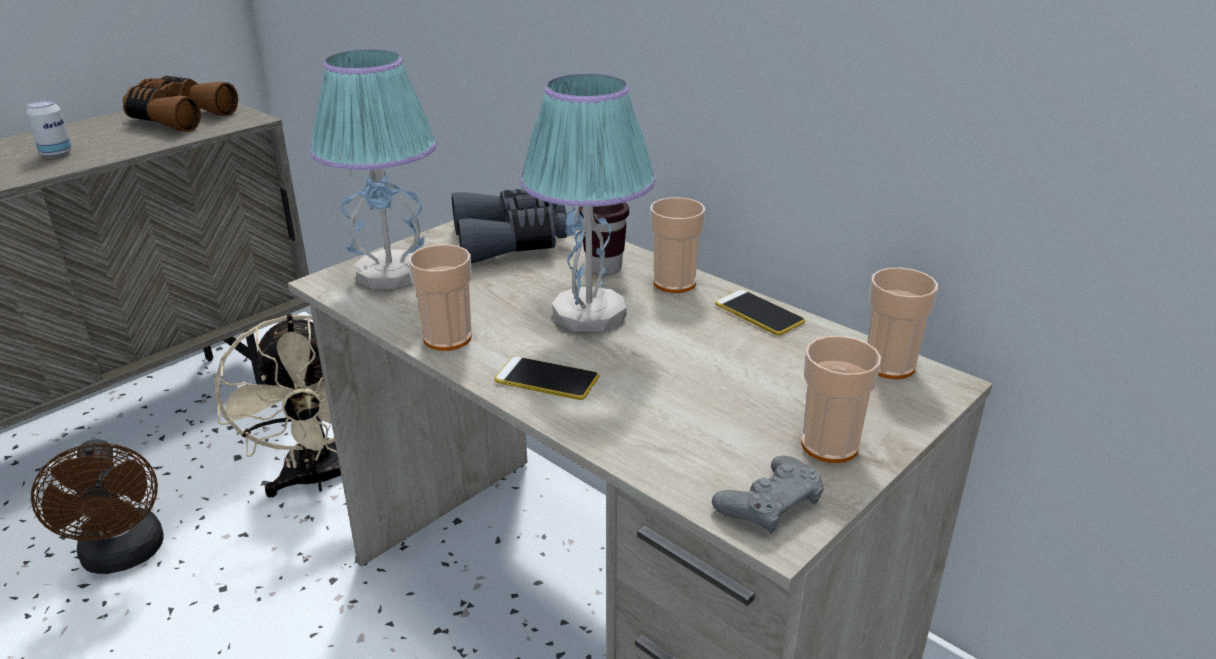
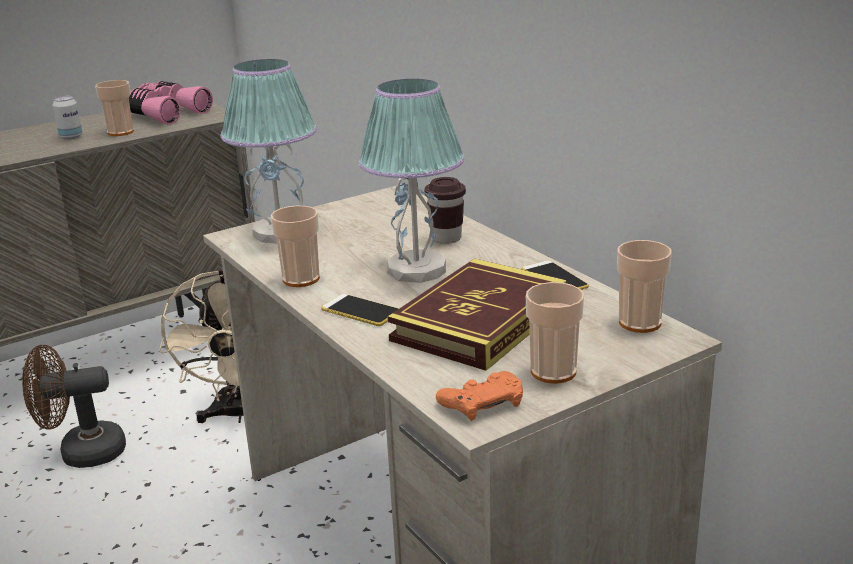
camera: 15 degrees right, 5 degrees down
brown fan [31,439,164,574] -> brown fan turned 90 degrees clockwise [22,345,126,468]
brown binoculars [123,76,238,132] -> pink binoculars [129,81,213,125]
grey binoculars [452,189,567,263] -> none
cup [650,197,705,293] -> cup moved to [95,80,134,136]
grey game controller [712,456,824,534] -> orange game controller [436,371,523,421]
none -> book [387,258,567,371]

